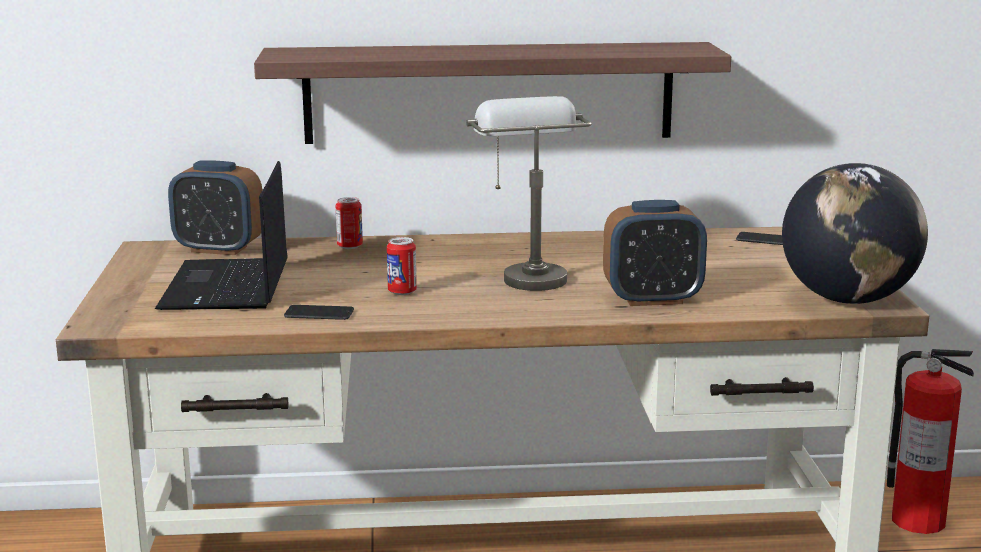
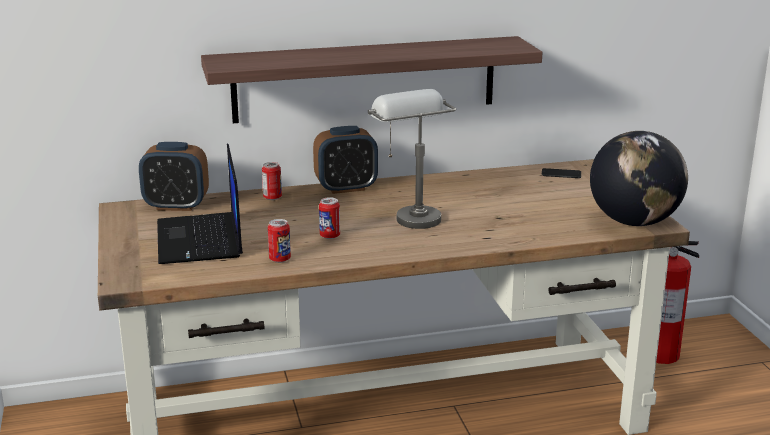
camera: 10 degrees left, 5 degrees up
phone [284,305,354,320] -> can [268,219,291,263]
alarm clock [603,200,707,306] -> alarm clock moved to [313,126,378,194]

